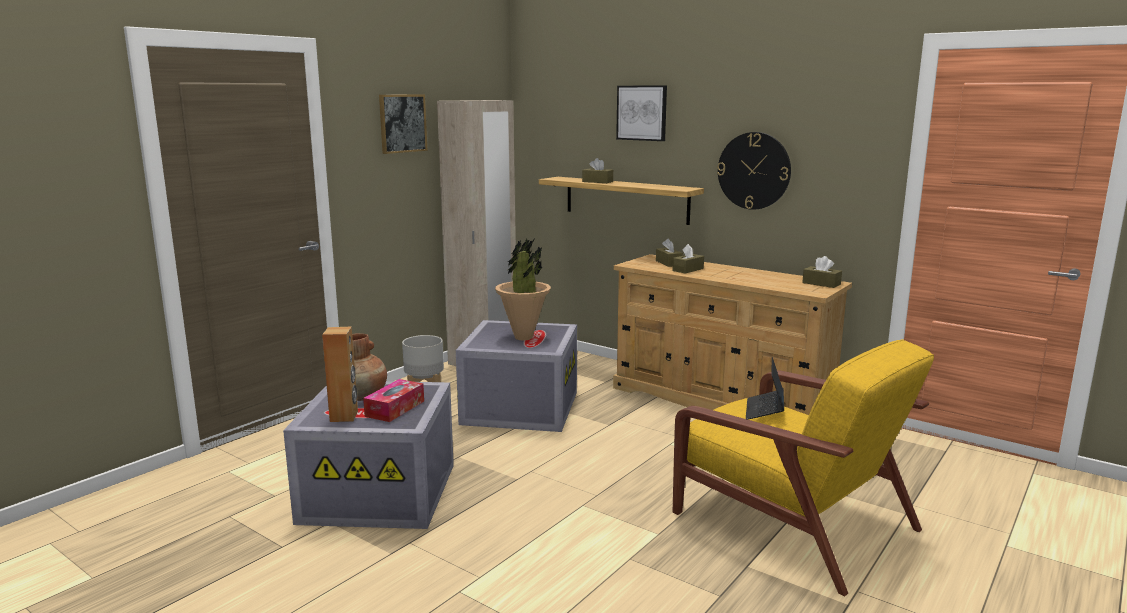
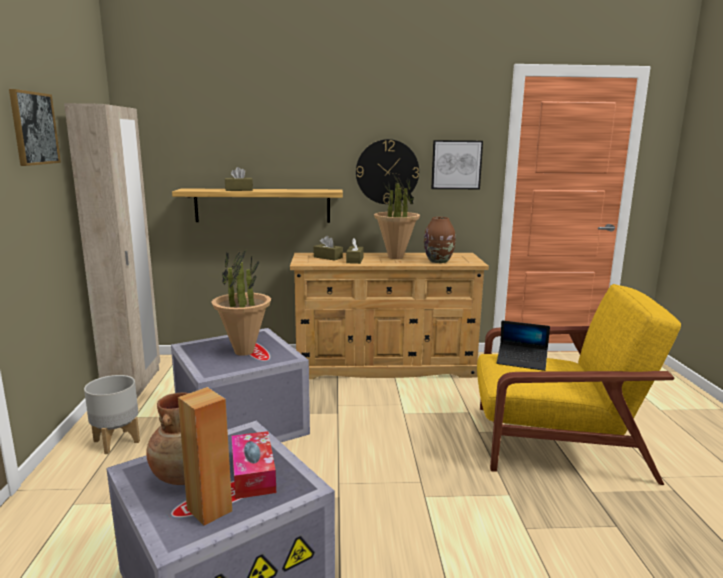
camera: 40 degrees left, 0 degrees up
picture [616,85,667,141] -> picture moved to [431,140,483,189]
laptop [746,357,784,420] -> laptop turned 45 degrees counterclockwise [497,320,550,371]
brown tissue box [802,256,842,288] -> none
none -> potted plant [374,174,420,259]
none -> brown vase [424,217,456,263]

